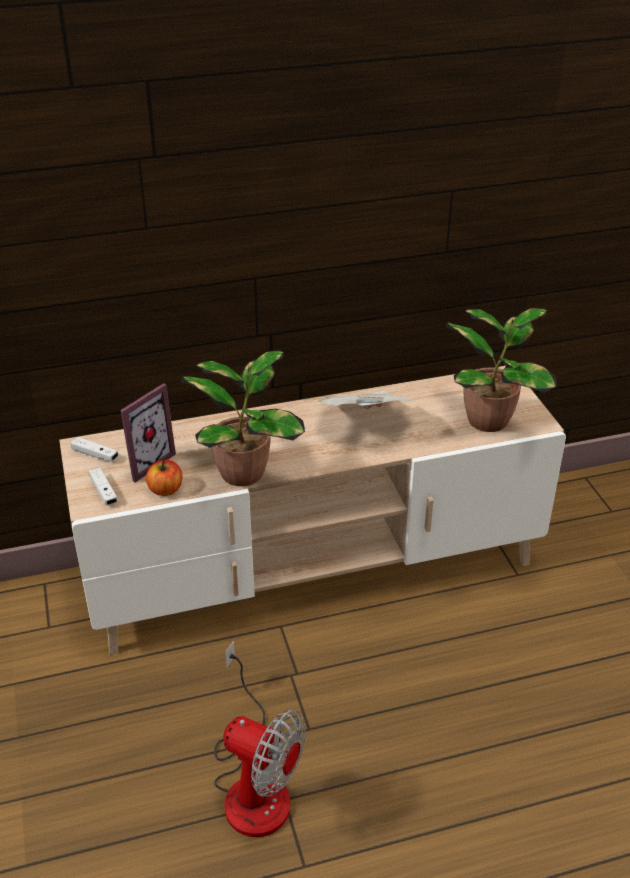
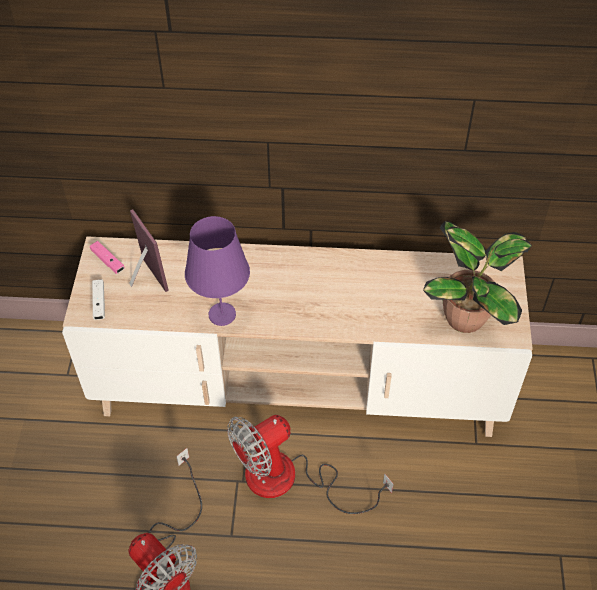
camera: 20 degrees right, 15 degrees up
white game controller [70,437,118,461] -> pink game controller [90,241,125,274]
picture frame [120,383,176,483] -> picture frame turned 90 degrees counterclockwise [129,209,169,292]
apple [146,460,182,496] -> none
potted plant [181,350,305,486] -> purple table lamp [185,216,250,326]
newspaper [318,391,416,409] -> none
none -> fan [227,415,394,514]

